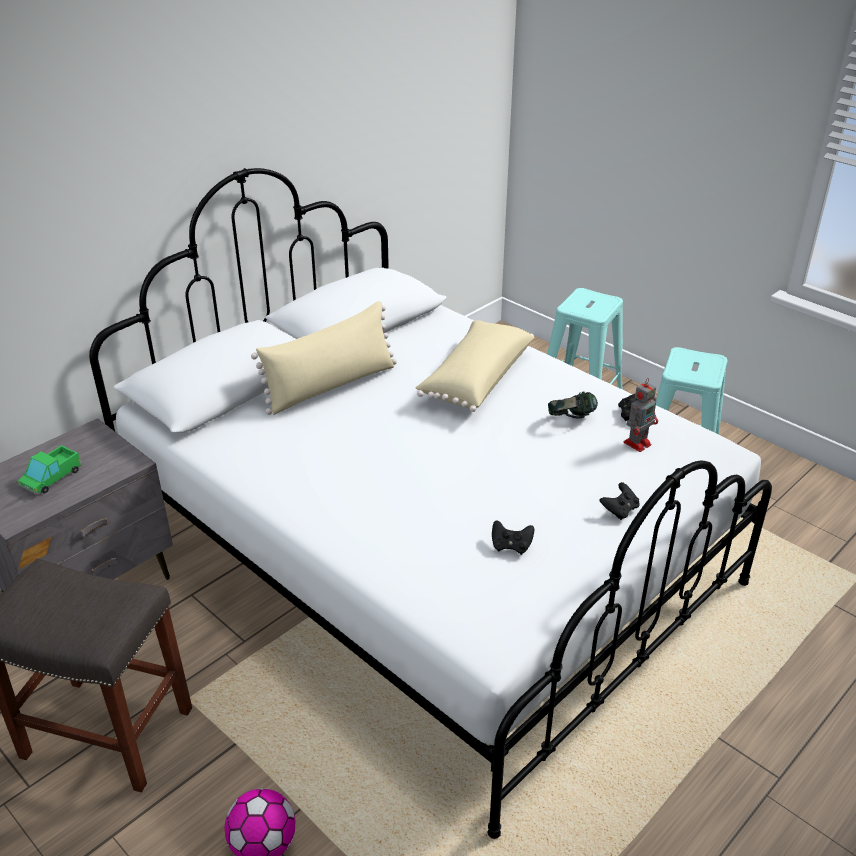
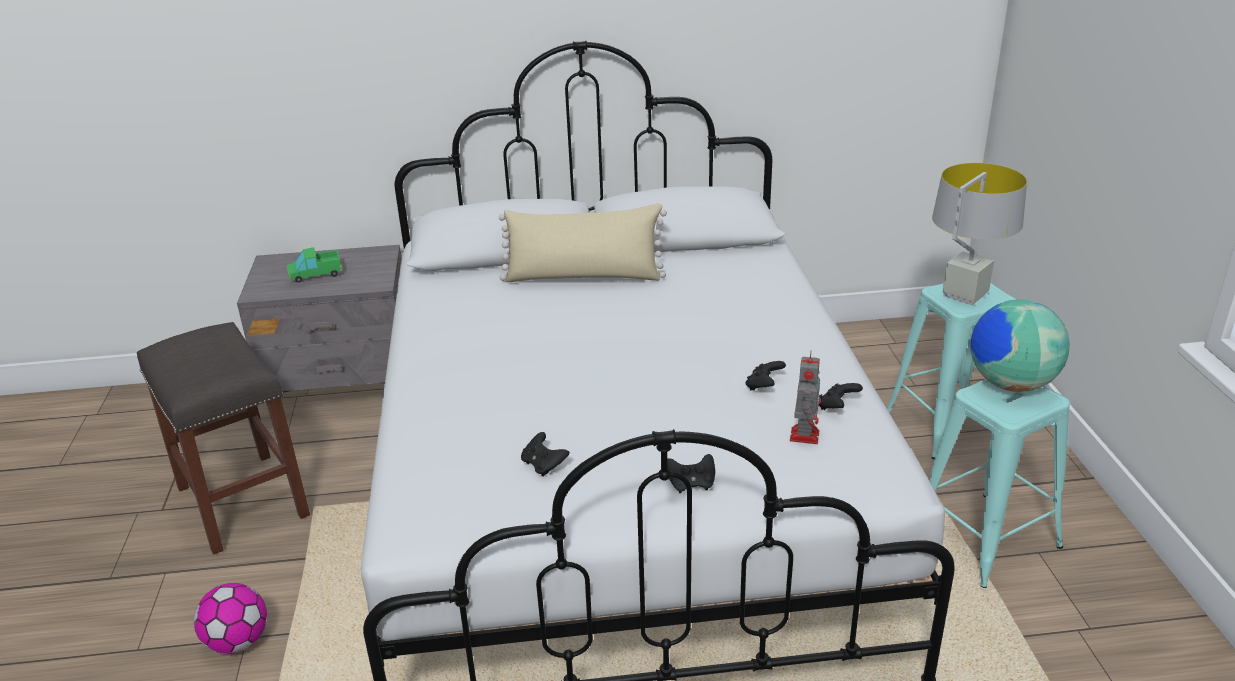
camera: 40 degrees right, 5 degrees down
beige pillow [416,320,534,412] -> none
headphones [548,391,598,419] -> black game controller [746,361,786,391]
toy robot [624,378,658,452] -> toy robot turned 75 degrees counterclockwise [790,352,821,444]
none -> grey table lamp [932,163,1027,305]
none -> globe [971,300,1070,392]

